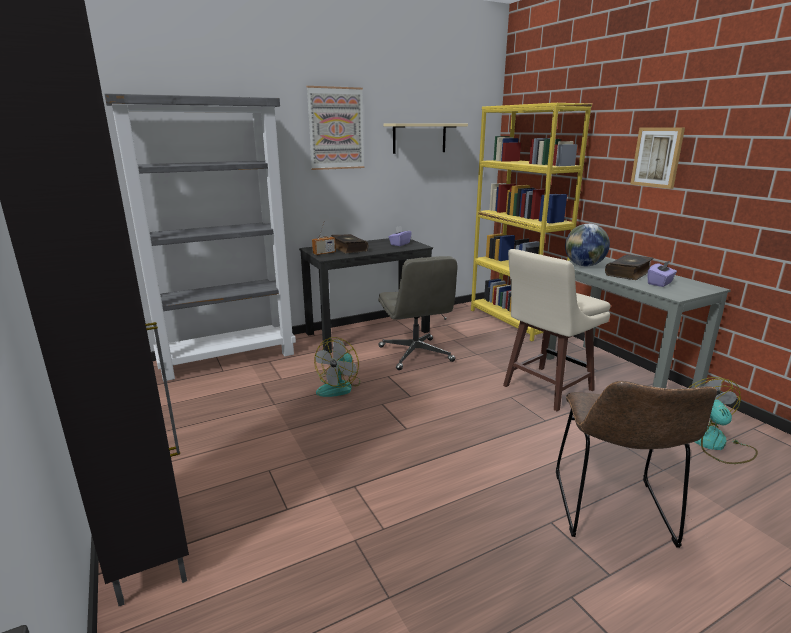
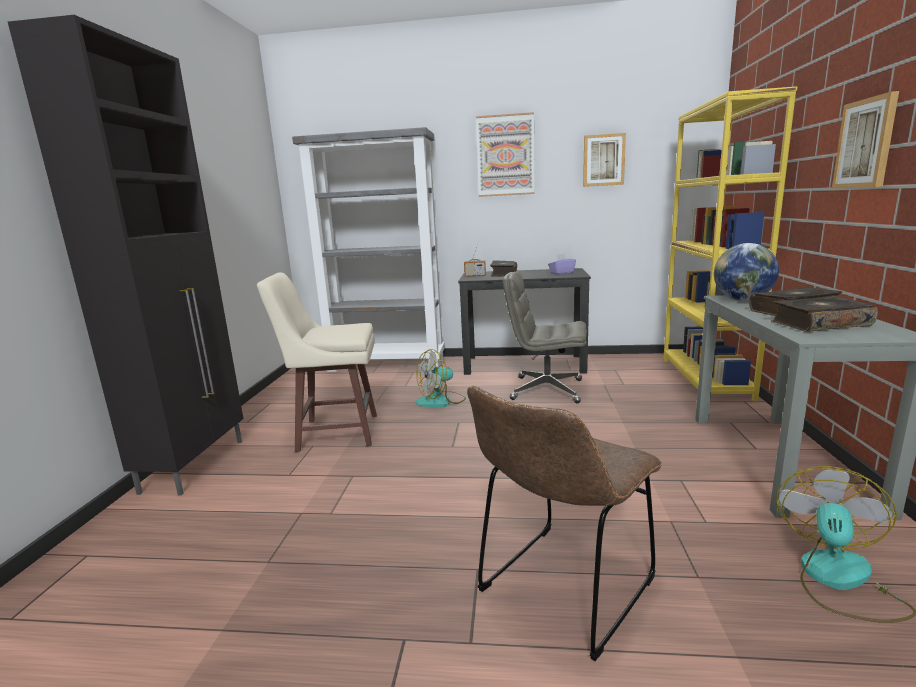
camera: 35 degrees right, 5 degrees down
grey office chair [378,256,457,370] -> grey office chair turned 90 degrees clockwise [503,271,587,403]
beige shelf [383,123,468,154] -> picture [583,133,626,187]
beige stool [503,249,611,411] -> beige stool moved to [257,272,377,452]
purple tissue box [648,260,677,287] -> book [771,295,878,332]

